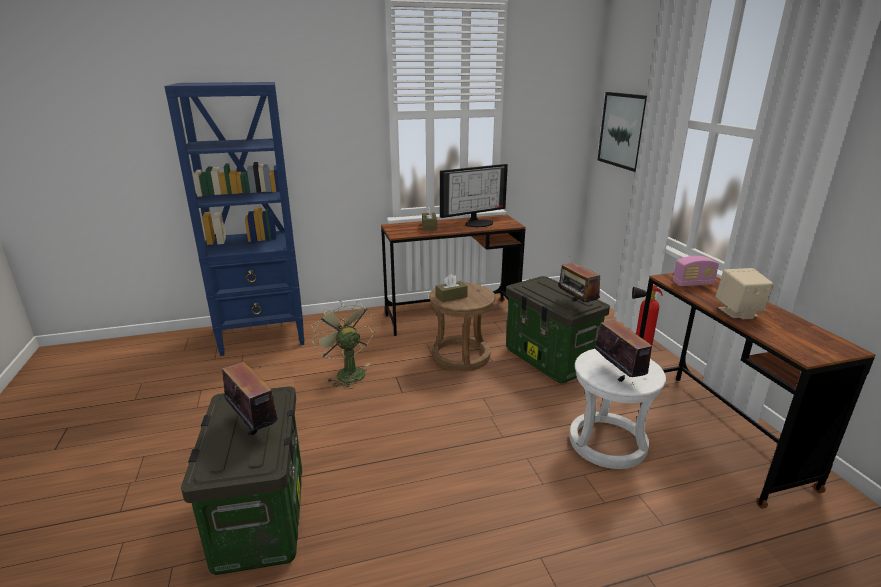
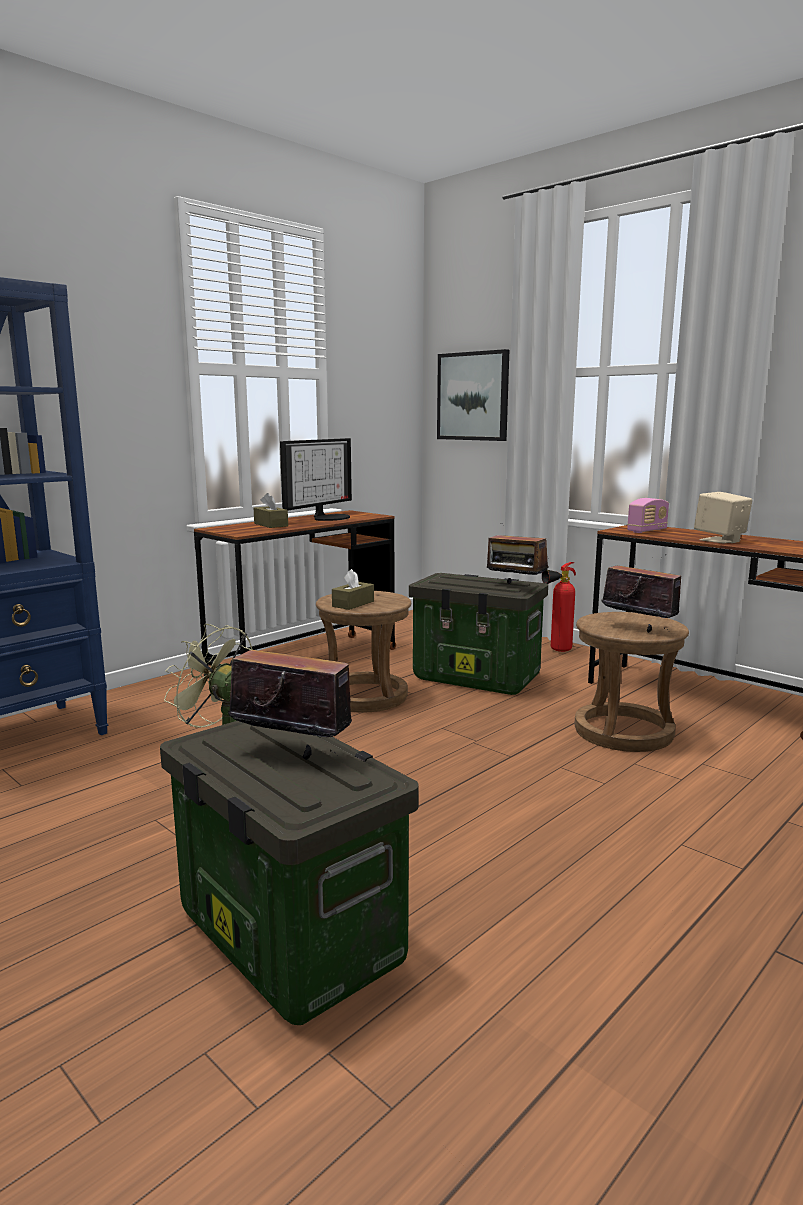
camera: 30 degrees left, 10 degrees down
white stool [569,349,666,469] -> brown stool [575,612,689,752]

